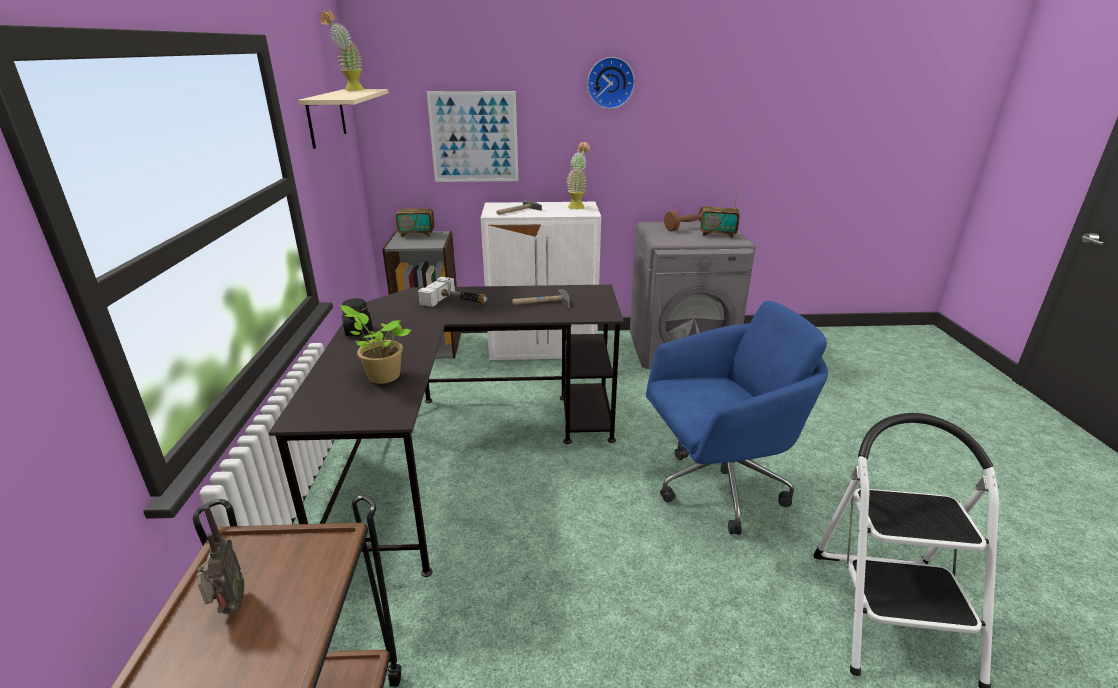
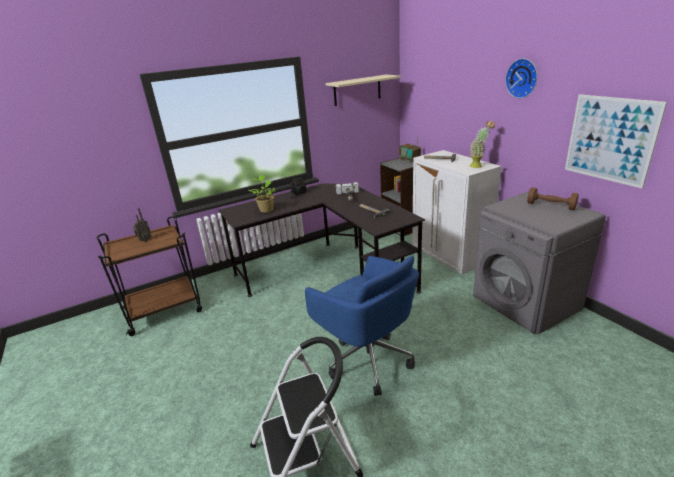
camera: 65 degrees right, 0 degrees up
potted plant [320,10,365,91] -> none
picture [427,91,518,182] -> picture moved to [565,94,667,188]
radio [700,188,740,238] -> none

